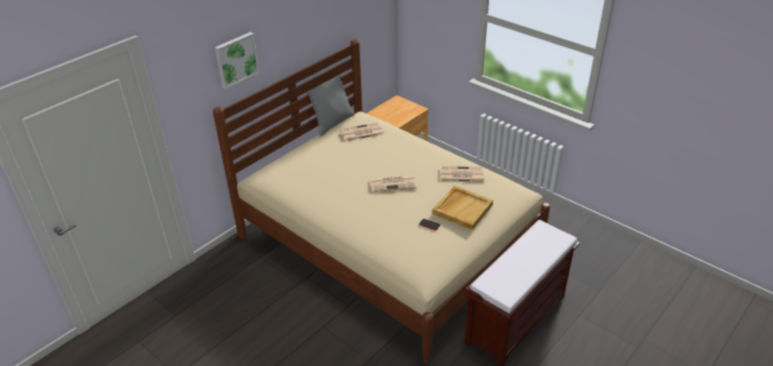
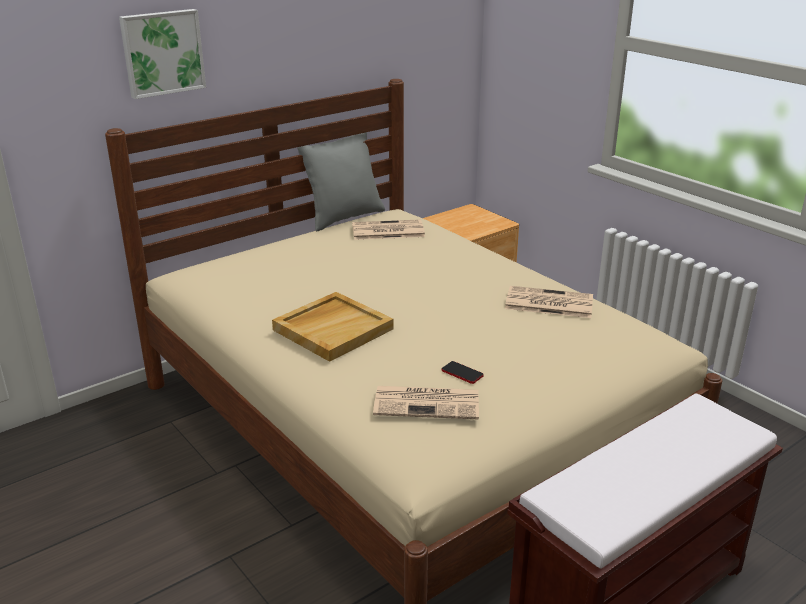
camera: 10 degrees right, 10 degrees down
newspaper [370,175,417,192] -> newspaper moved to [373,386,479,419]
beige tray [432,186,493,230] -> beige tray moved to [272,292,394,362]

